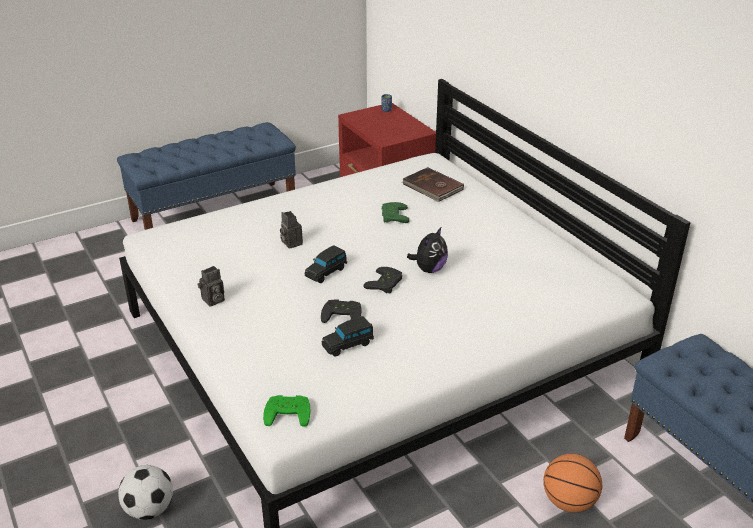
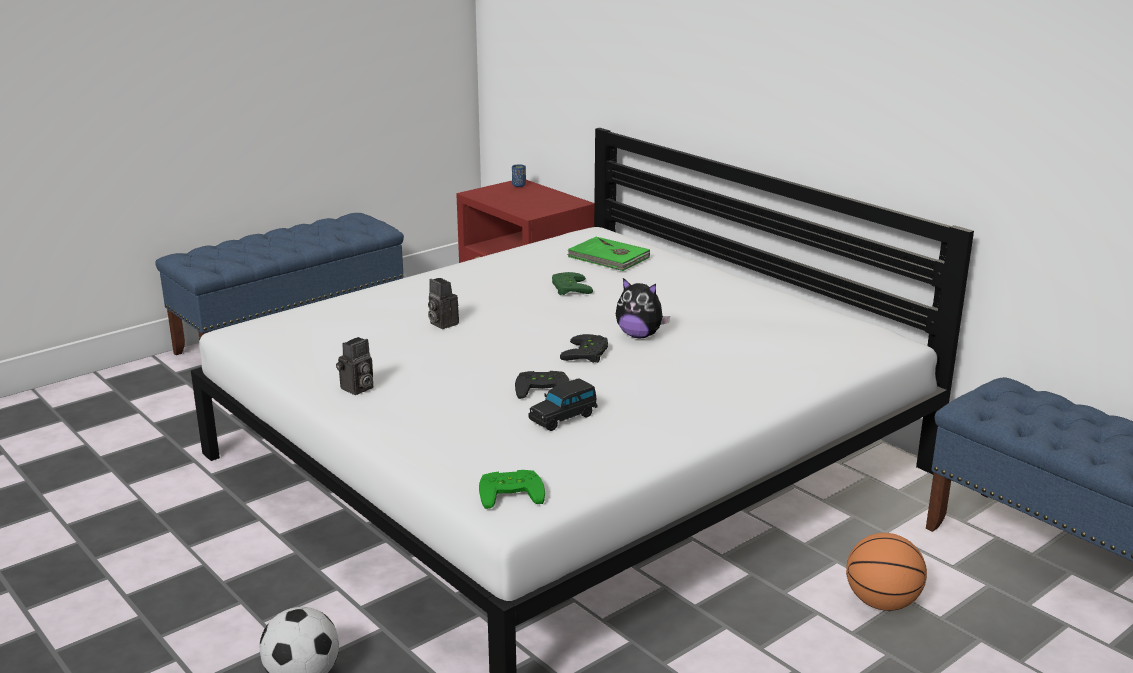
camera: 10 degrees left, 10 degrees down
black toy car [305,245,347,283] -> none
brown book [402,167,464,202] -> green book [567,237,650,271]
plush toy [407,228,448,273] -> plush toy turned 90 degrees clockwise [616,278,670,338]

